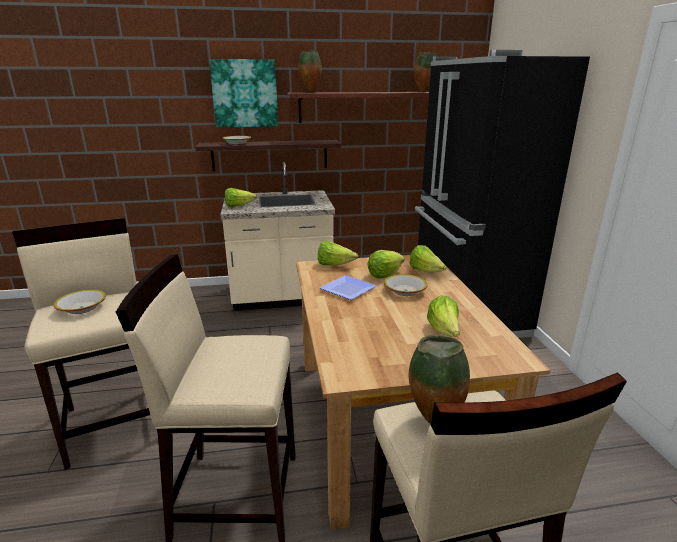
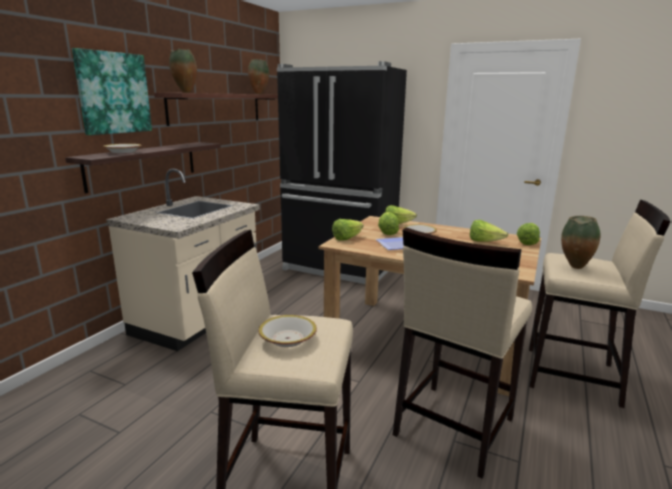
camera: 55 degrees left, 5 degrees down
lettuce [225,188,257,207] -> lettuce moved to [517,223,540,245]

